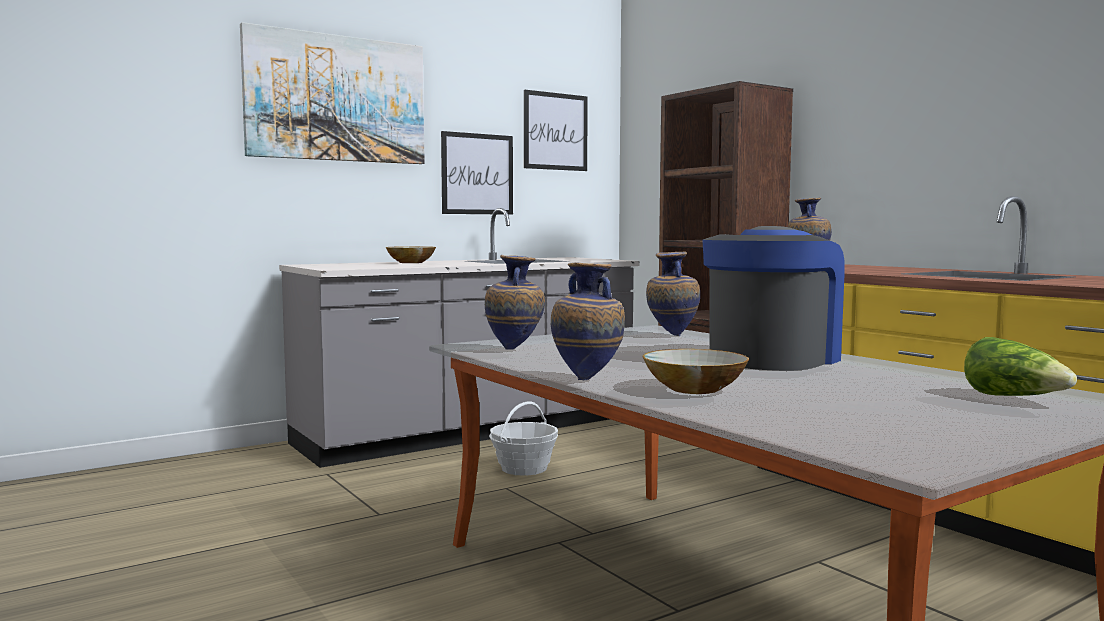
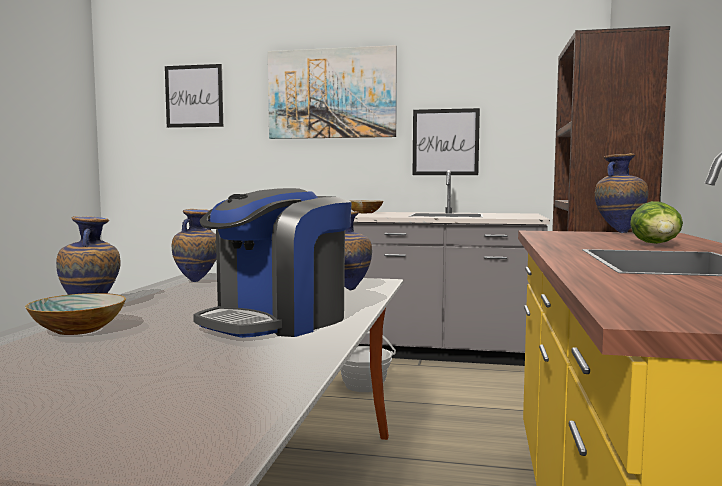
camera: 45 degrees right, 0 degrees up
picture [524,90,588,171] -> picture moved to [165,64,223,128]
coffee machine [702,226,845,371] -> coffee machine turned 135 degrees clockwise [193,188,352,338]
lettuce [964,337,1077,396] -> lettuce moved to [630,201,683,244]

